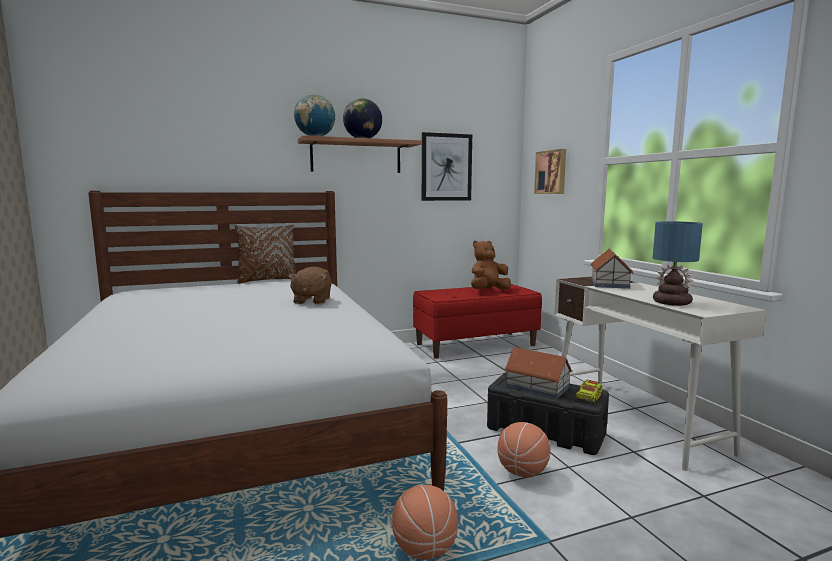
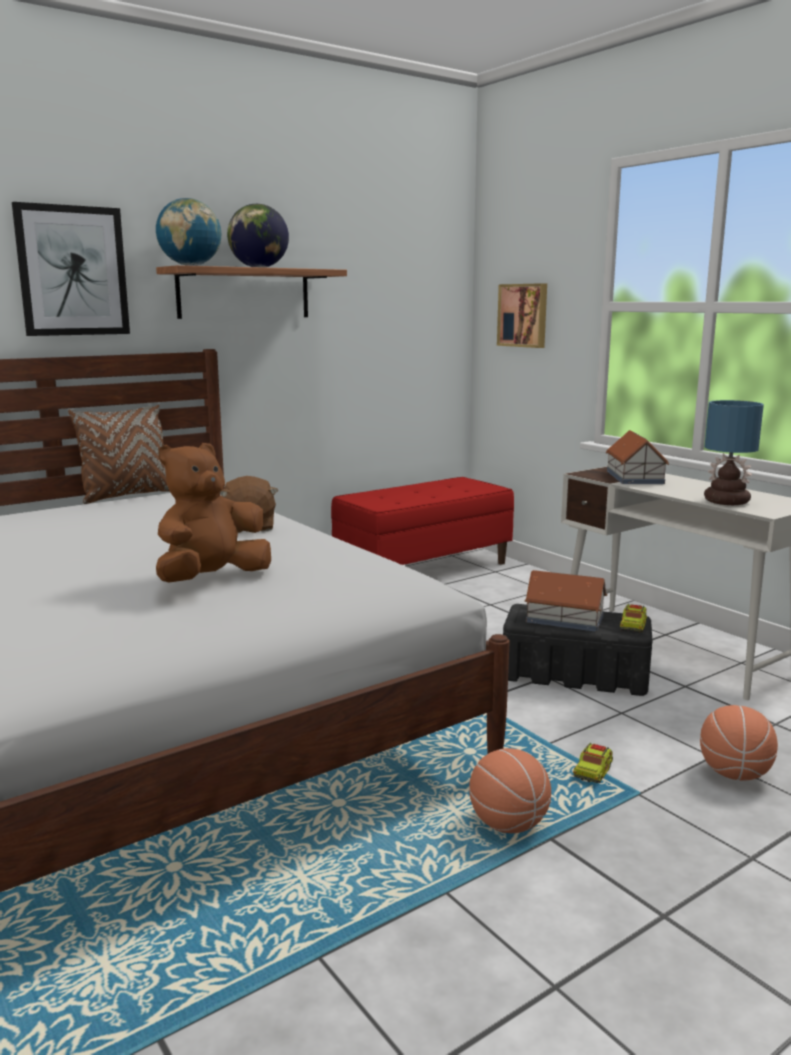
camera: 15 degrees left, 5 degrees up
picture [422,132,472,201] -> picture moved to [12,202,130,336]
brown plush toy [471,240,511,290] -> brown plush toy moved to [156,443,271,583]
basketball [498,422,550,477] -> basketball moved to [700,705,778,781]
none -> toy truck [573,743,613,783]

